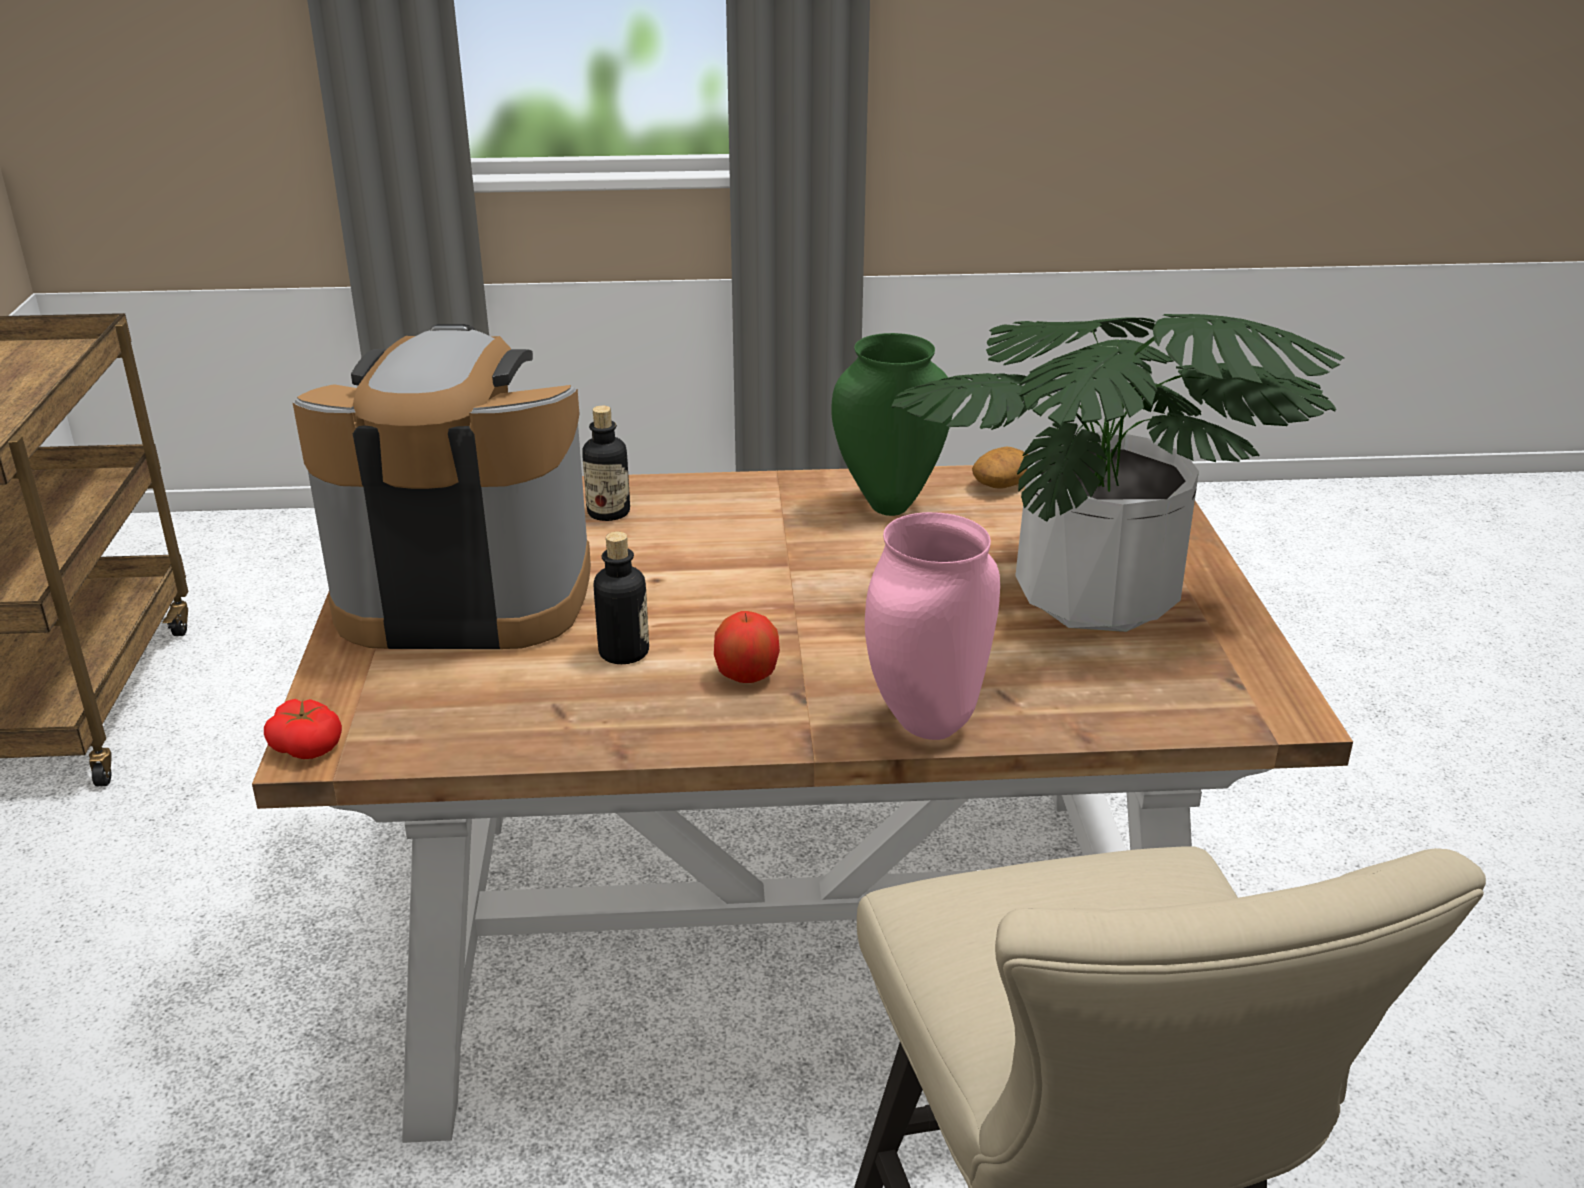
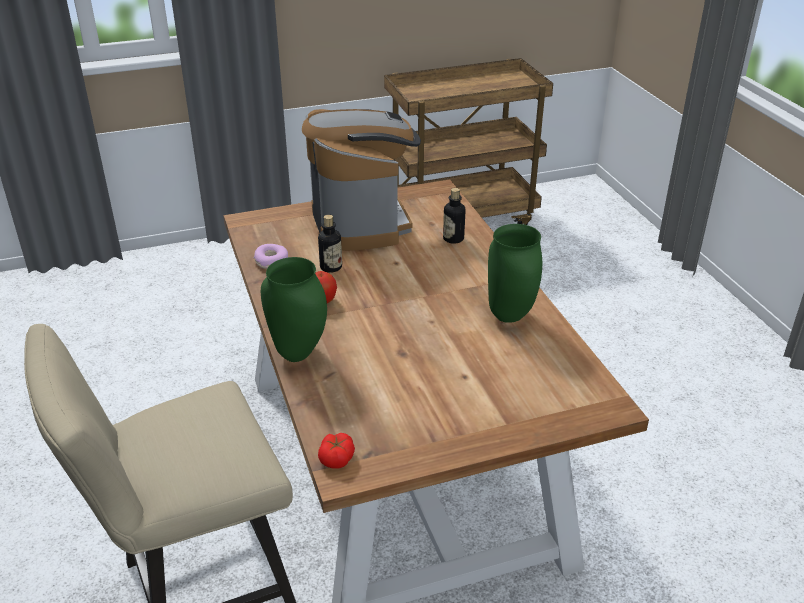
camera: 75 degrees right, 5 degrees up
tomato [264,699,342,759] -> tomato moved to [318,433,355,469]
pink vase [865,512,1000,740] -> green vase [261,257,327,362]
potted plant [892,314,1344,632] -> none
potato [972,446,1028,488] -> none
none -> donut [254,244,288,269]

